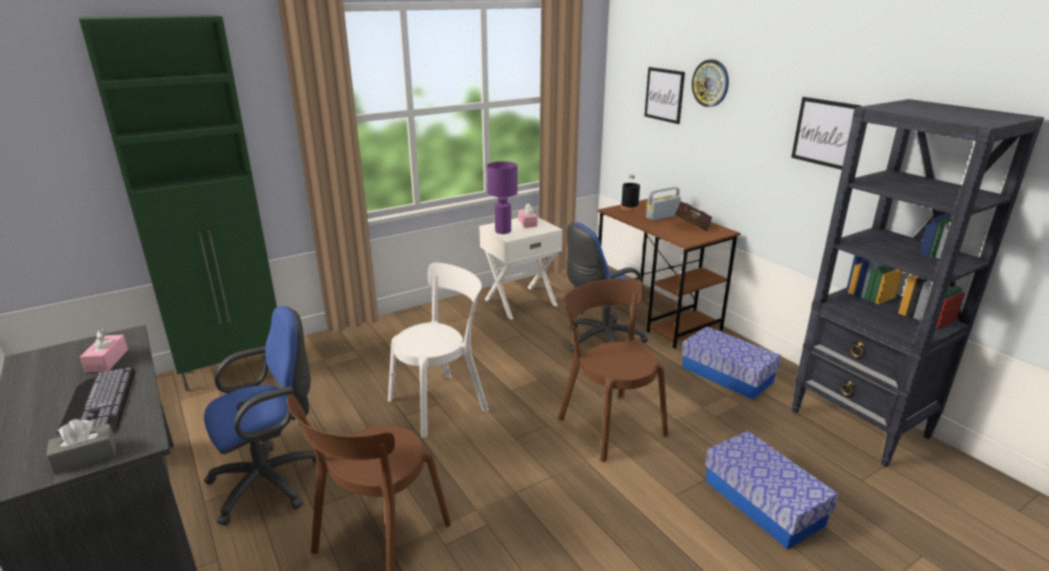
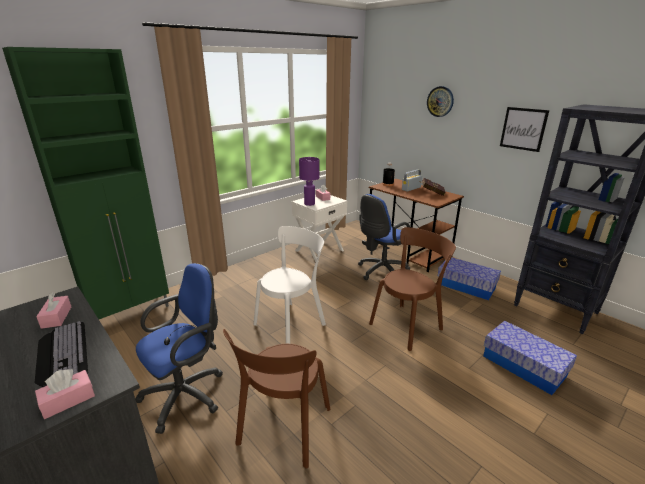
camera: 10 degrees left, 0 degrees up
grey tissue box [46,419,116,474] -> pink tissue box [35,369,95,419]
brown chair [558,278,668,462] -> brown chair turned 90 degrees clockwise [369,227,456,351]
picture [644,67,685,124] -> none

